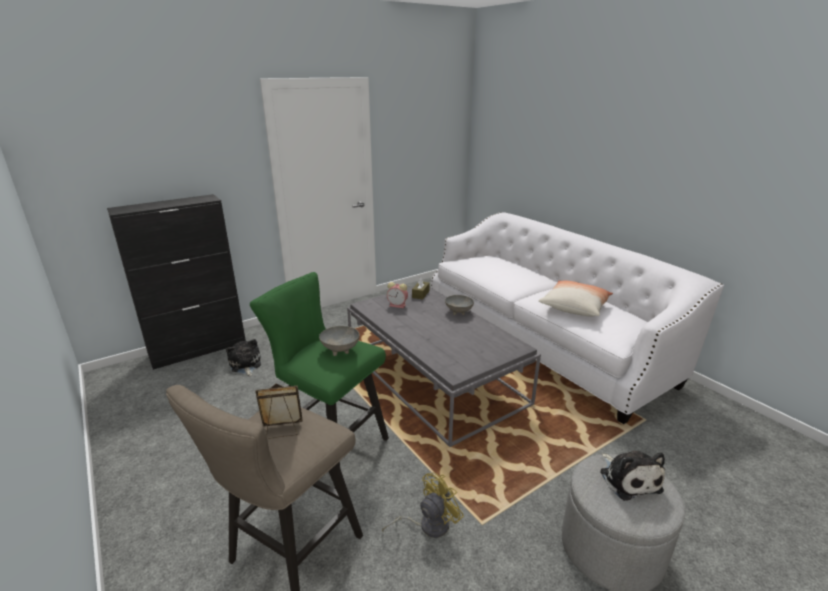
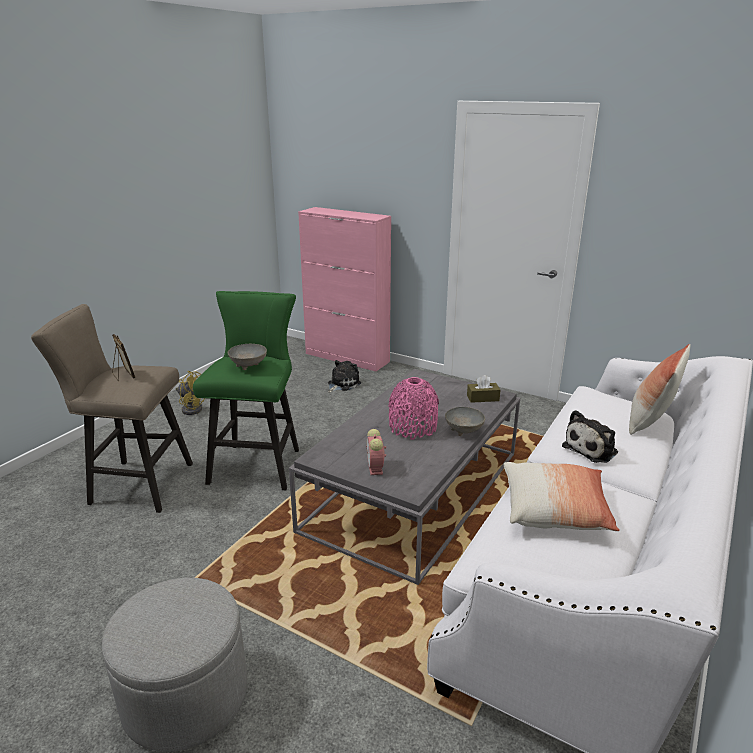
camera: 65 degrees right, 0 degrees up
black cabinet [107,194,246,370] -> pink cabinet [298,207,391,371]
yellow fan [382,472,464,538] -> yellow fan moved to [176,371,205,415]
alarm clock [387,282,408,308] -> alarm clock moved to [366,429,386,475]
plush toy [600,451,665,501] -> plush toy moved to [562,410,618,463]
none -> pink vase [388,377,439,440]
none -> pillow [629,344,691,435]

